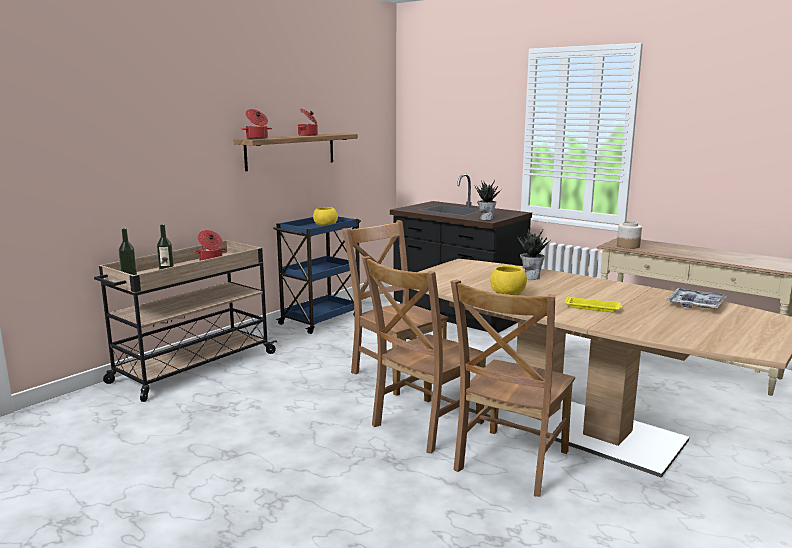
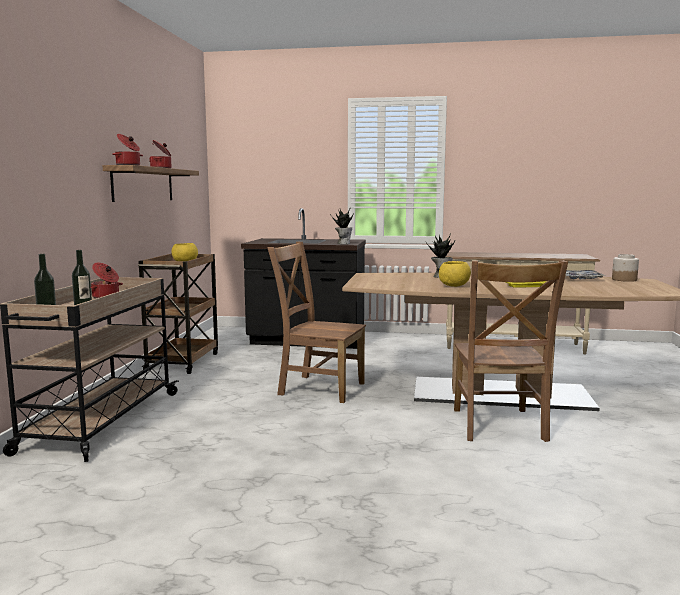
camera: 30 degrees left, 5 degrees down
blue cart [273,217,361,334] -> brown cart [138,253,218,374]
brown chair [362,256,486,454] -> none
jar [617,221,642,249] -> jar moved to [612,254,639,282]

